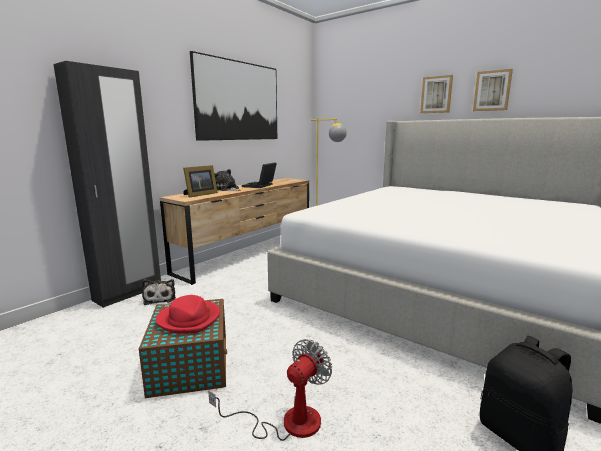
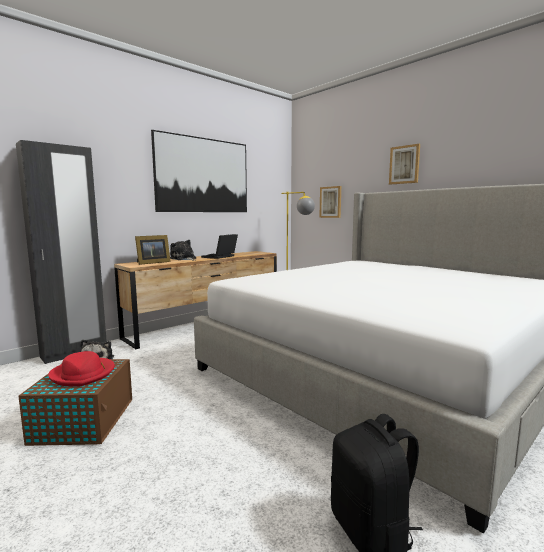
camera: 10 degrees right, 5 degrees down
fan [208,339,332,441] -> none
picture [473,69,513,111] -> picture moved to [319,186,341,218]

